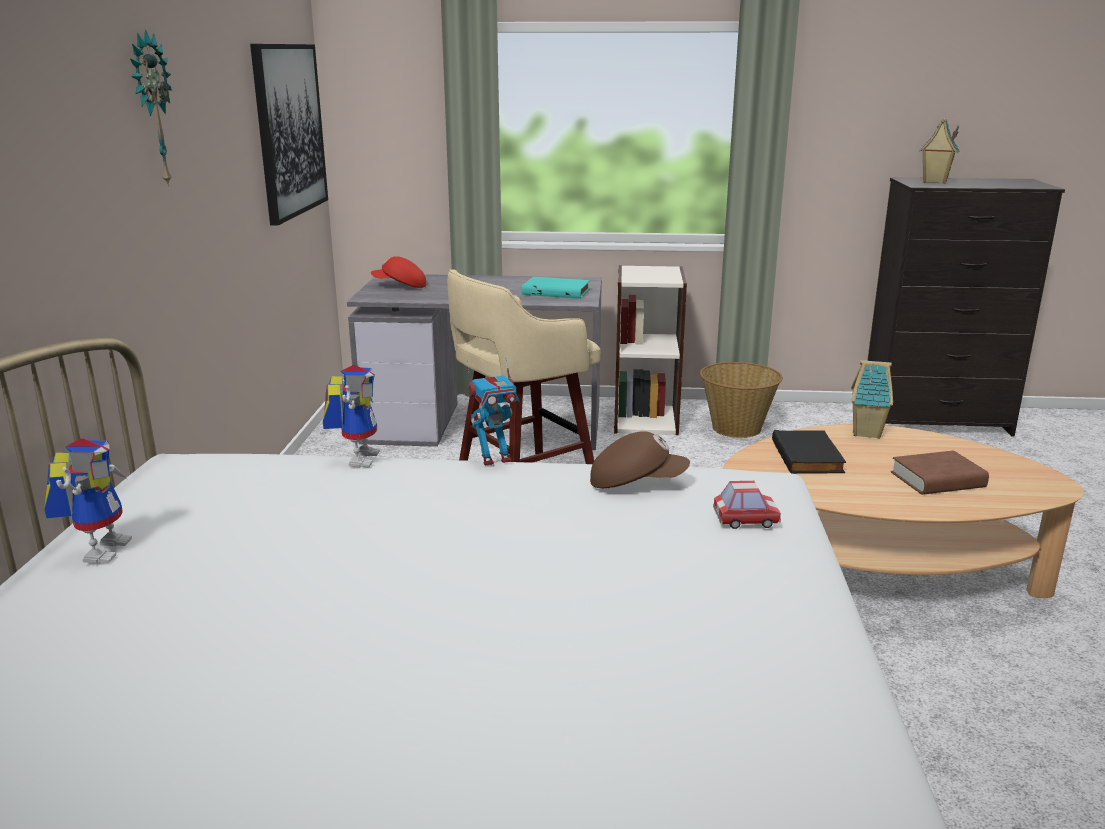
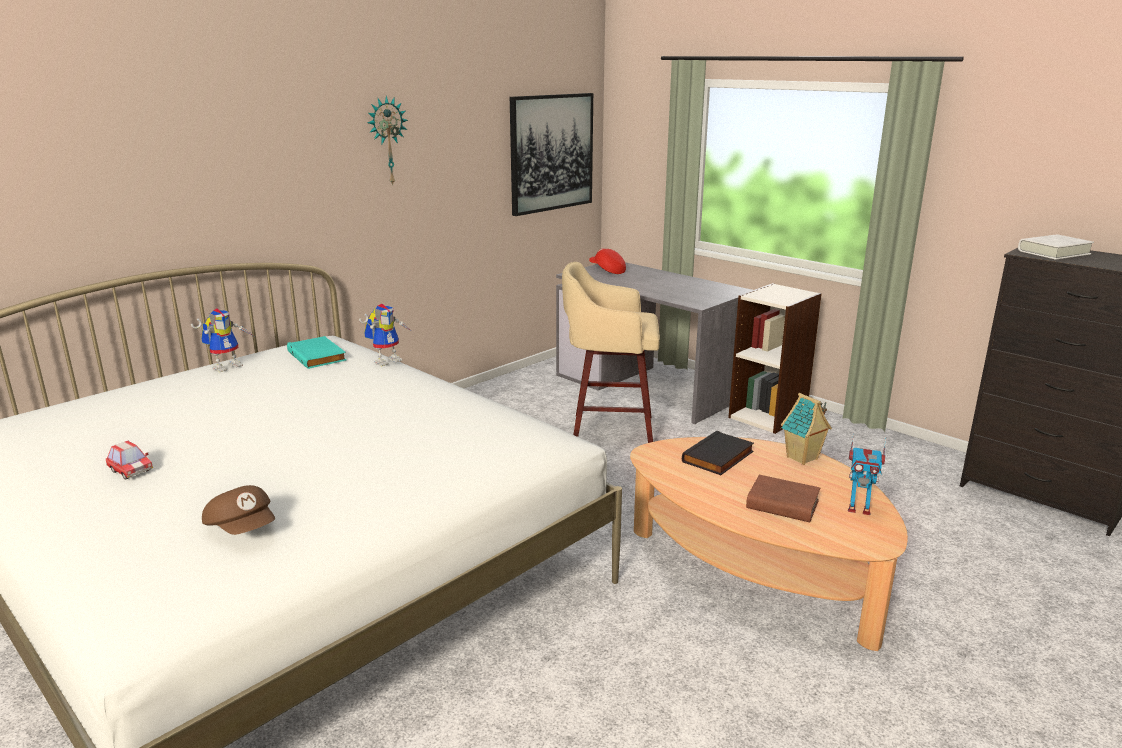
camera: 40 degrees right, 0 degrees up
toy robot [466,356,520,465] -> toy robot moved to [848,433,886,515]
turquoise book [522,277,590,299] -> turquoise book moved to [287,336,346,369]
brown cap [590,431,690,488] -> brown cap moved to [202,485,275,535]
basket [700,362,783,438] -> none
toy car [713,481,781,529] -> toy car moved to [106,441,153,480]
toy house [920,117,959,184] -> white book [1018,234,1094,260]

